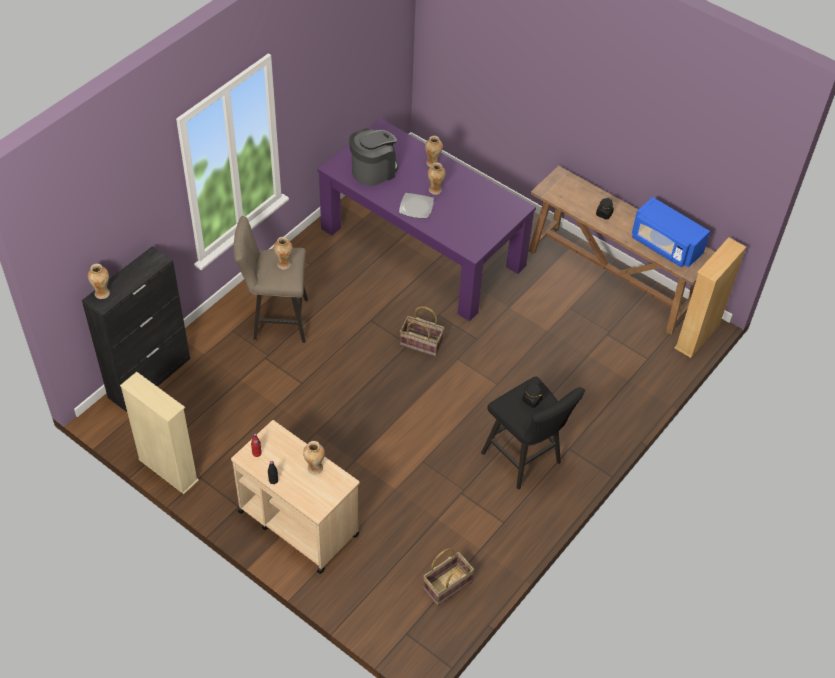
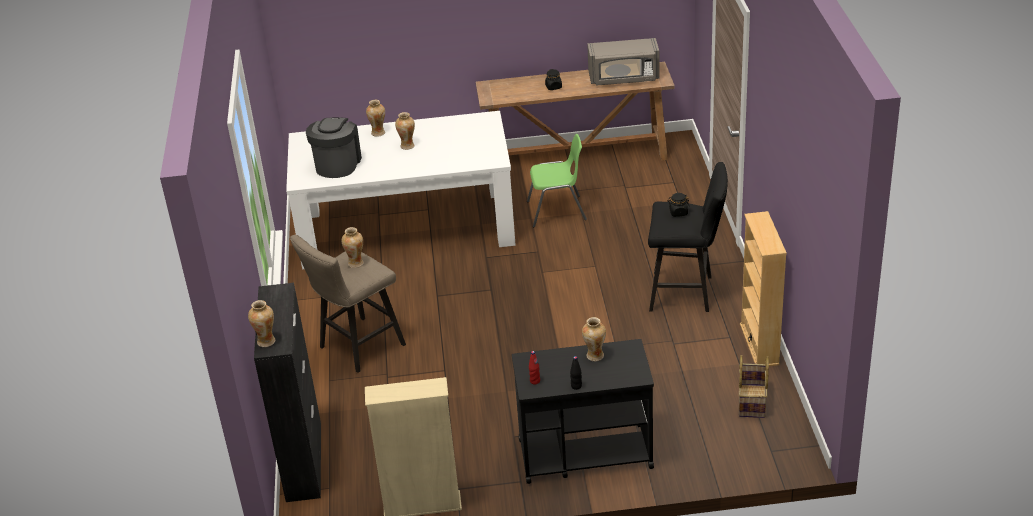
camera: 40 degrees left, 15 degrees down
beige cart [231,420,360,574] -> black cart [512,339,654,484]
purple dining table [317,118,536,322] -> white dining table [286,111,516,269]
plate [399,193,434,218] -> none
basket [400,306,444,357] -> none
blue microwave [632,197,710,268] -> grey microwave [587,38,659,85]
beige bookcase [674,237,746,358] -> beige bookcase moved to [740,211,787,366]
none -> green chair [527,134,587,227]

